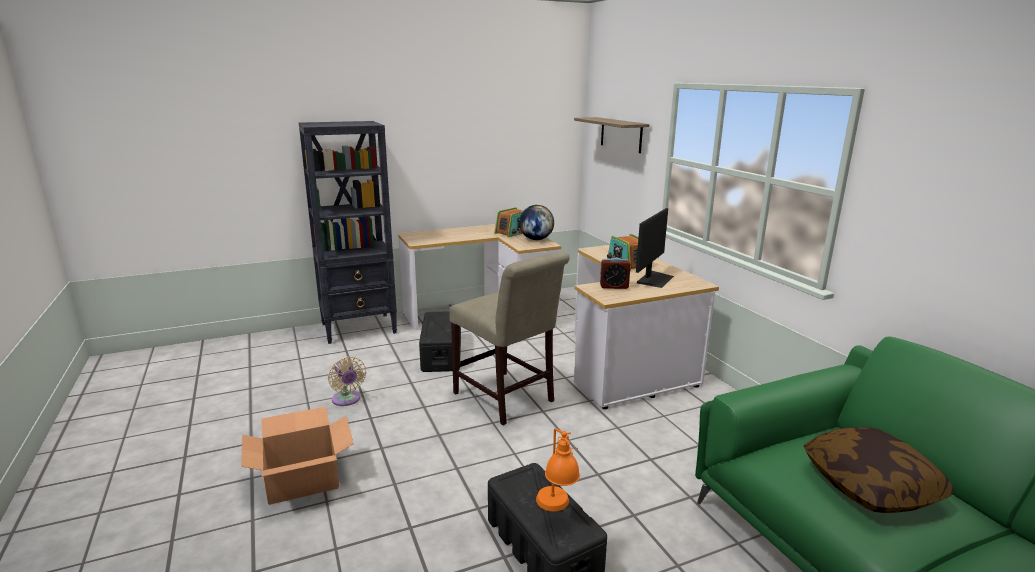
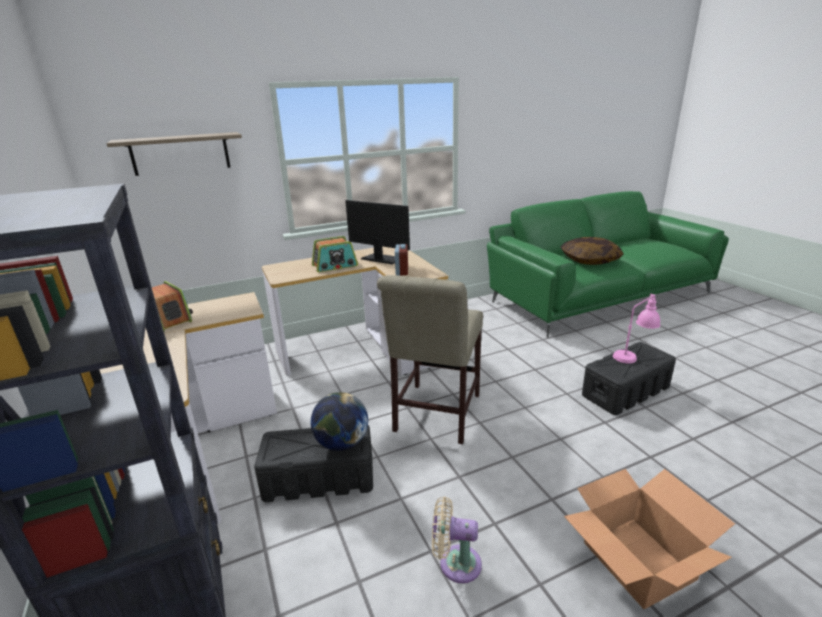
camera: 90 degrees left, 5 degrees up
beige fan [328,357,366,406] -> beige fan turned 135 degrees counterclockwise [432,497,482,583]
beige chair [449,252,569,425] -> beige chair turned 150 degrees clockwise [377,275,483,444]
globe [519,205,554,240] -> globe moved to [311,392,368,451]
orange table lamp [536,428,580,511] -> pink table lamp [613,293,661,363]

